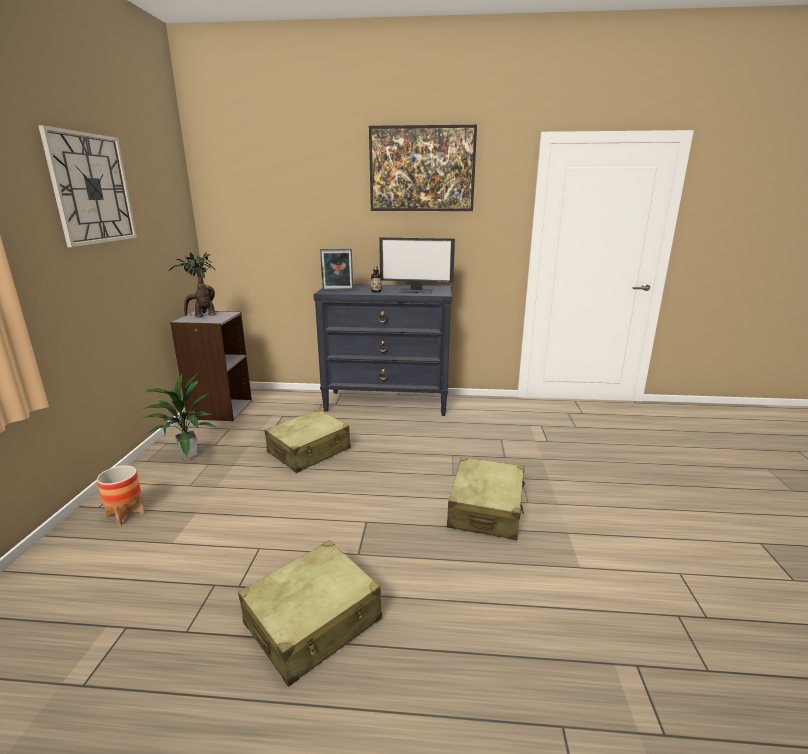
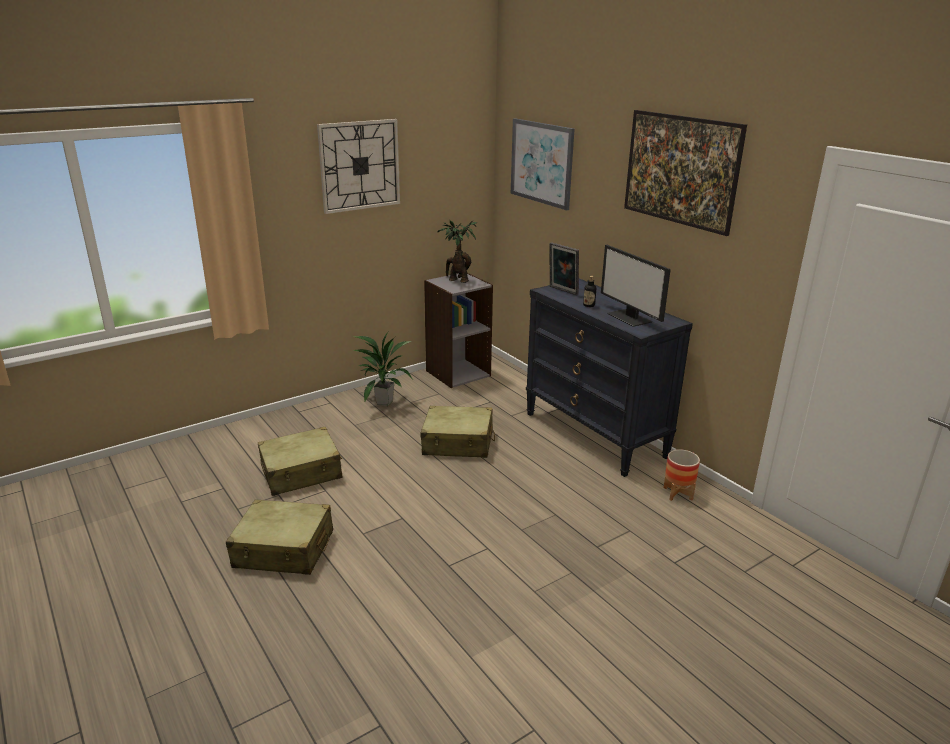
camera: 50 degrees right, 5 degrees up
planter [97,465,146,526] -> planter moved to [664,449,700,501]
beige suitcase [447,457,525,540] -> beige suitcase moved to [258,427,343,496]
none -> picture [511,118,574,210]

